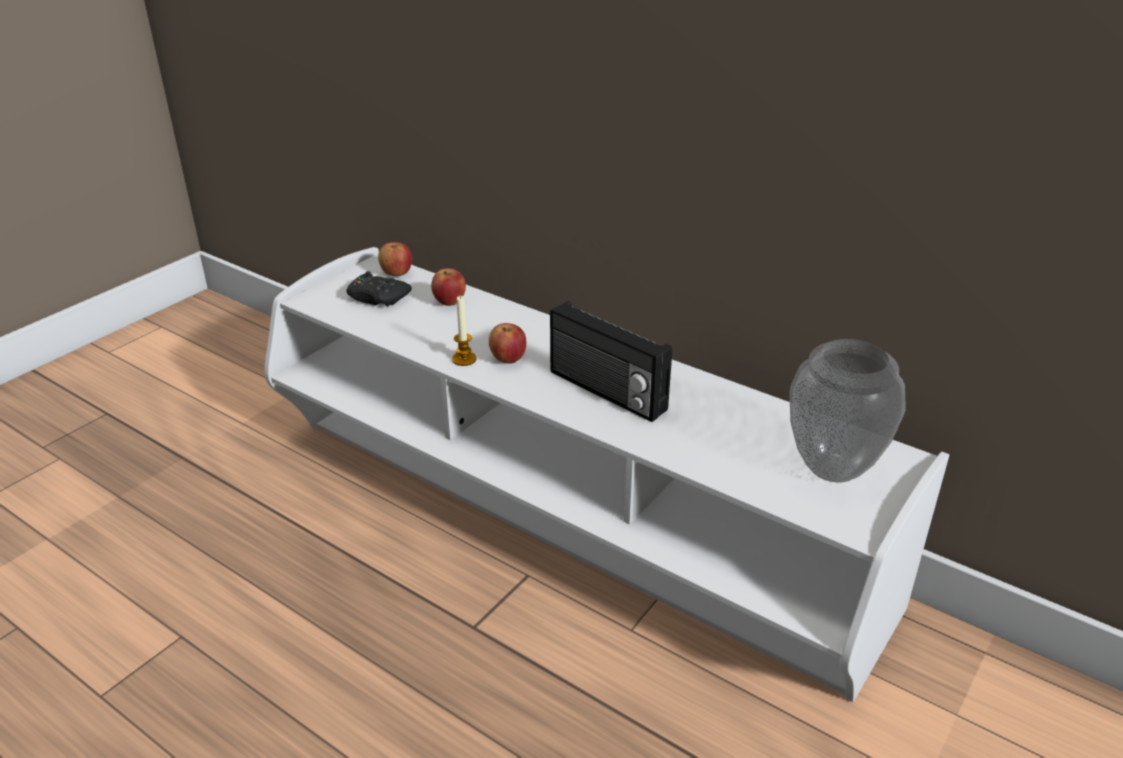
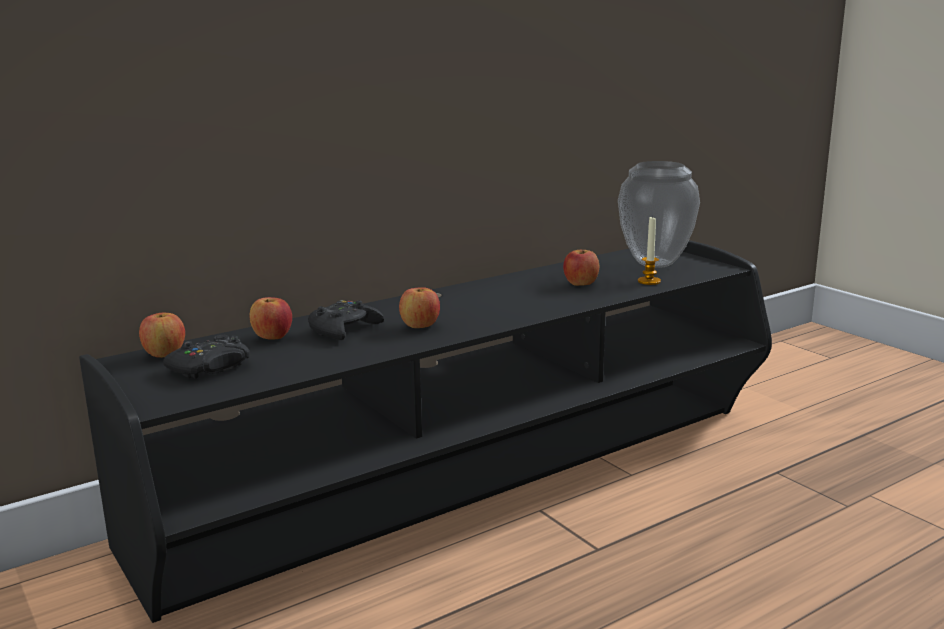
camera: 70 degrees left, 15 degrees down
white tv stand [264,247,949,702] -> black tv stand [79,240,772,623]
candle [452,296,477,366] -> candle moved to [638,216,661,285]
radio [550,301,672,422] -> none
none -> black game controller [308,300,384,340]
none -> apple [563,250,599,286]

